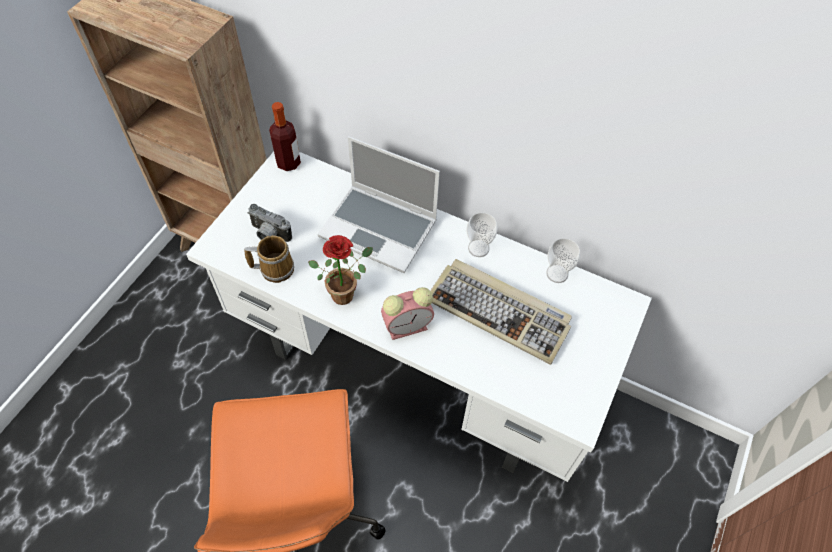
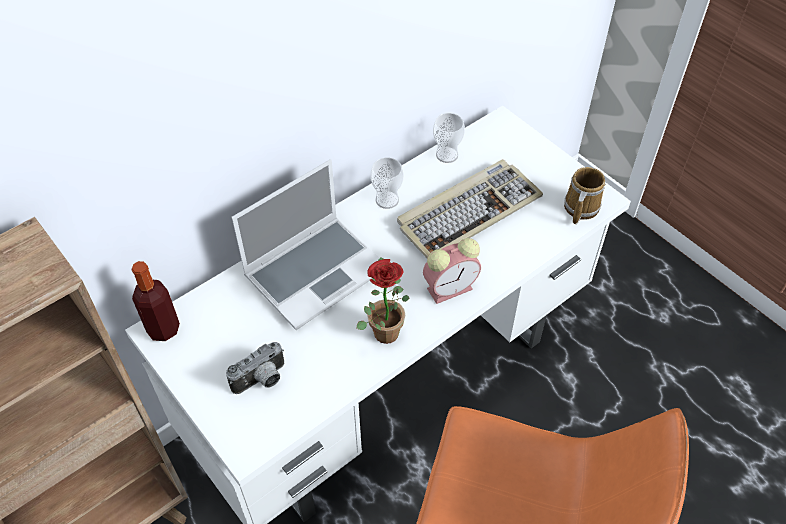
camera: 65 degrees left, 5 degrees down
mug [244,235,294,283] -> mug moved to [564,167,605,224]
alarm clock [381,287,434,340] -> alarm clock turned 60 degrees clockwise [423,238,481,304]

